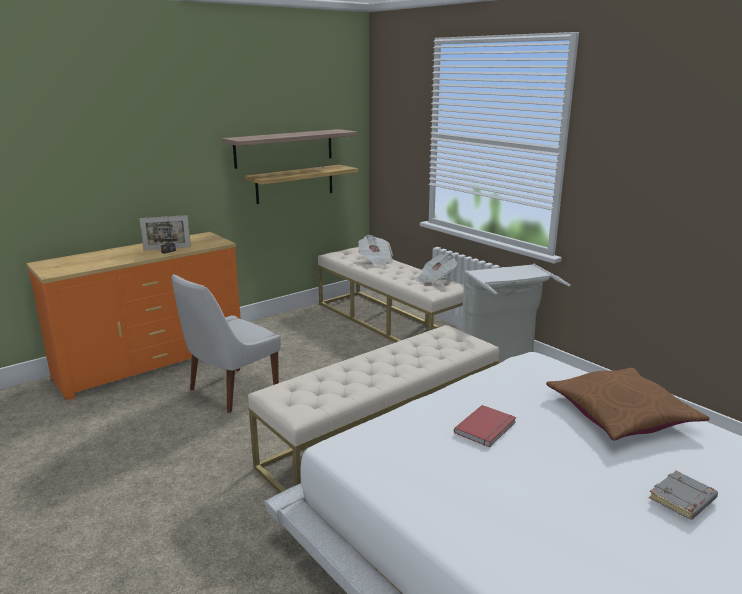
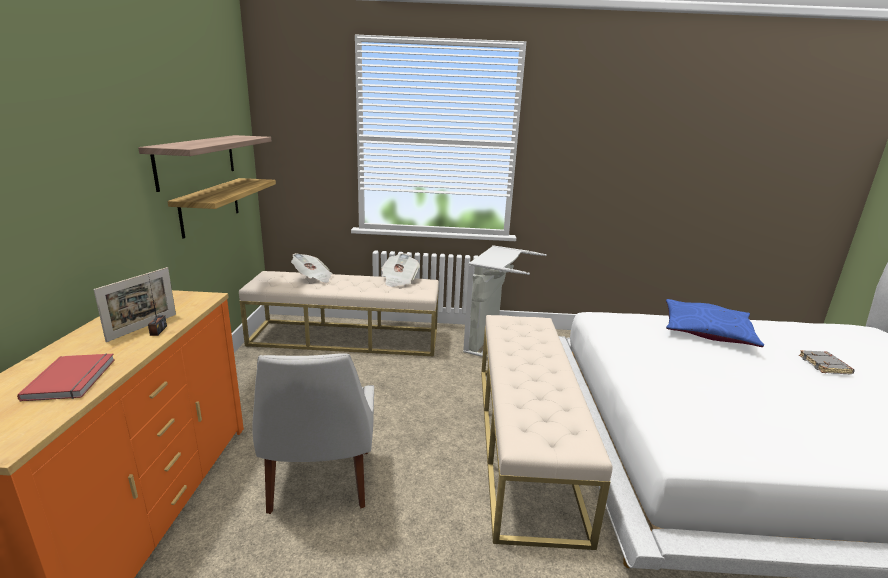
camera: 50 degrees left, 0 degrees up
red book [454,405,516,447] -> red book moved to [17,353,115,401]
brown pillow [546,368,710,441] -> blue pillow [666,299,764,347]

